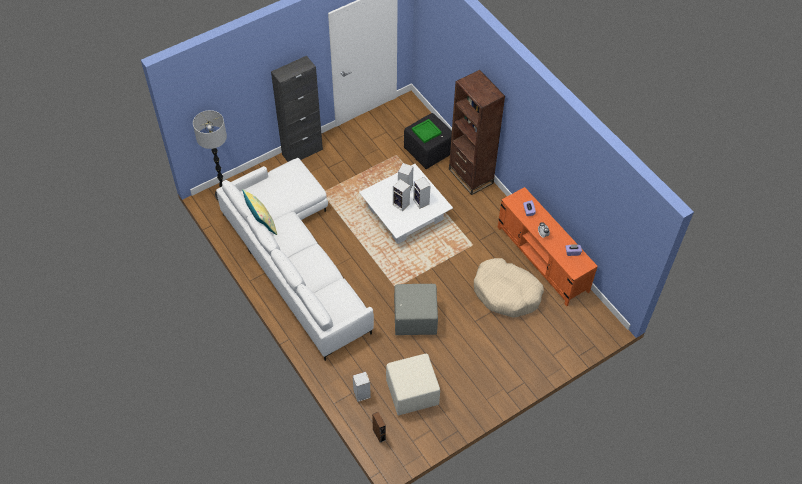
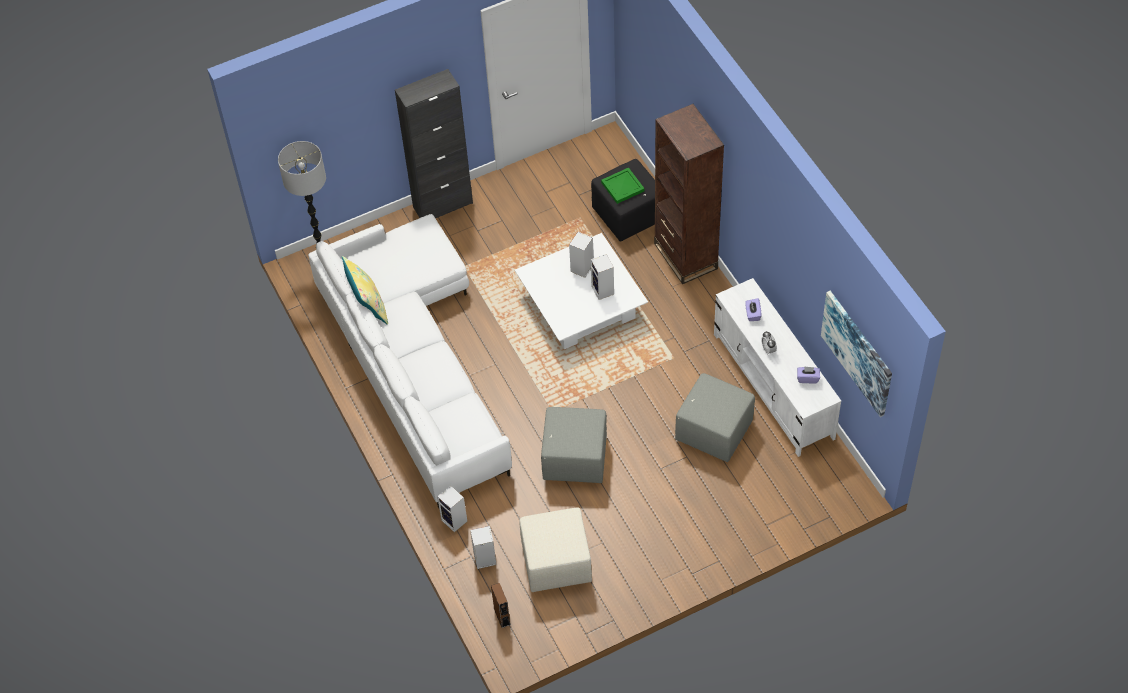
camera: 10 degrees right, 0 degrees up
speaker [393,179,410,211] -> speaker moved to [437,486,467,532]
beige dog bed [474,258,544,318] -> grey ottoman [675,373,755,462]
orange tv stand [497,187,598,306] -> white tv stand [714,278,841,457]
none -> picture [821,291,892,417]

